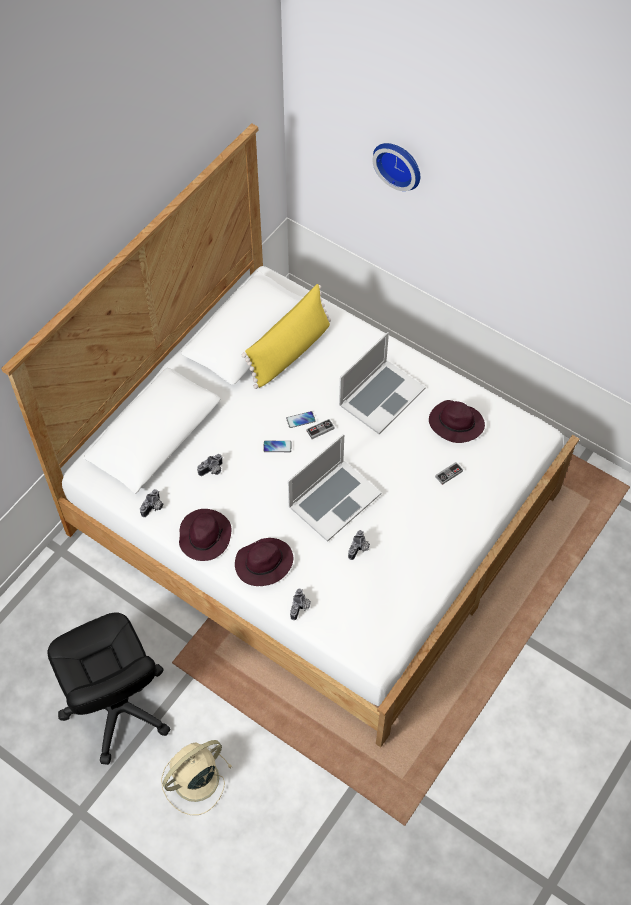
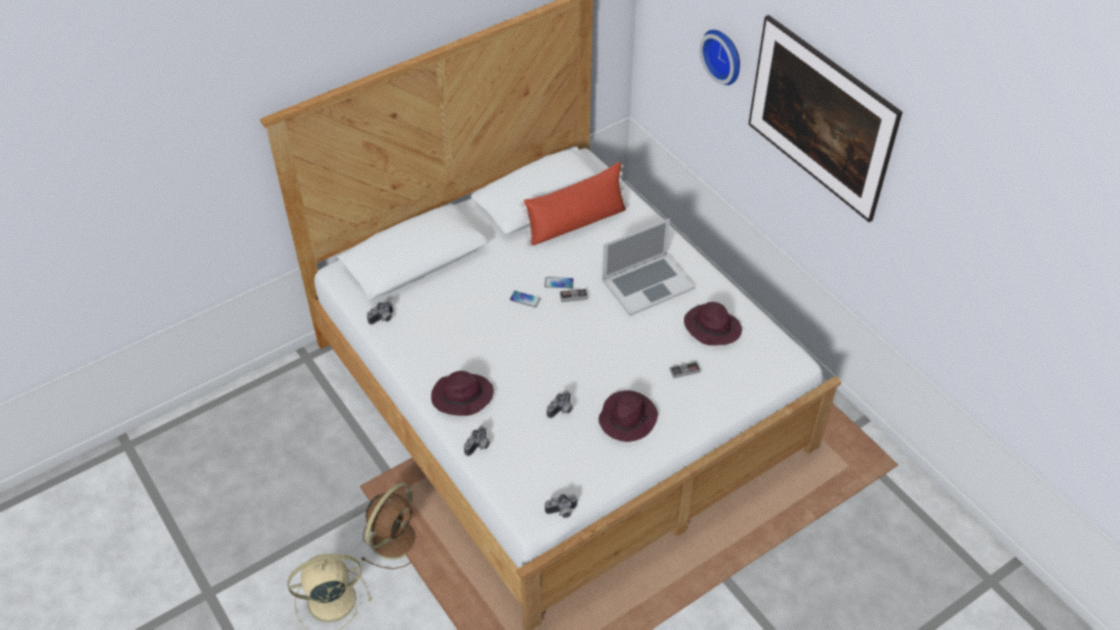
camera: 20 degrees right, 10 degrees down
black office chair [48,612,170,765] -> none
purple hat [179,509,231,561] -> purple hat moved to [599,391,658,442]
camera [197,454,223,476] -> camera moved to [545,494,578,518]
yellow pillow [242,284,331,389] -> red pillow [520,162,629,246]
laptop [288,434,381,542] -> none
none -> brown fan [362,483,416,569]
none -> picture [748,15,902,222]

